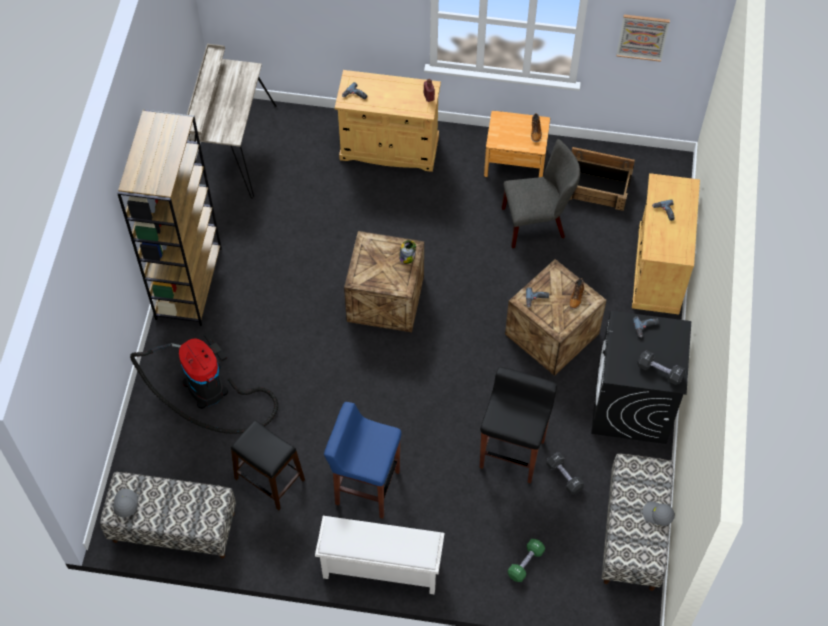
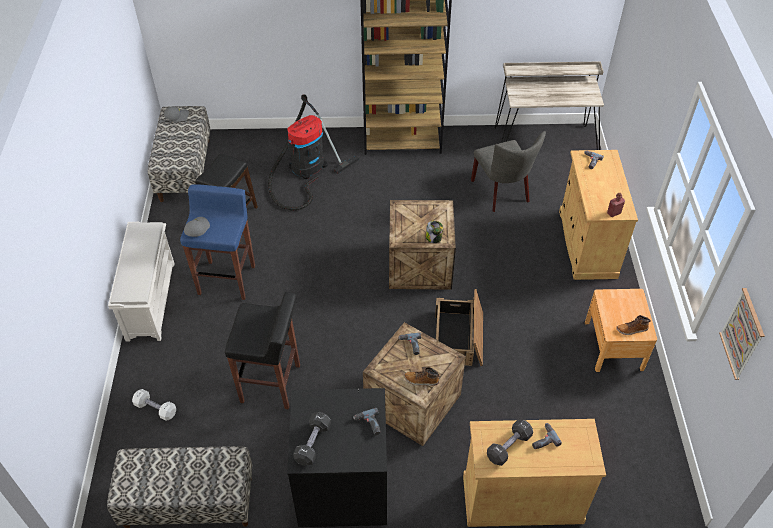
camera: 80 degrees right, 10 degrees down
grey chair [501,139,580,248] -> grey chair moved to [471,131,546,212]
green dumbbell [508,539,545,582] -> white dumbbell [132,389,176,421]
black dumbbell [547,453,584,494] -> black dumbbell moved to [487,419,533,466]
crate [570,147,635,211] -> crate moved to [435,289,483,366]
grey cap [643,502,675,526] -> grey cap moved to [184,217,210,237]

